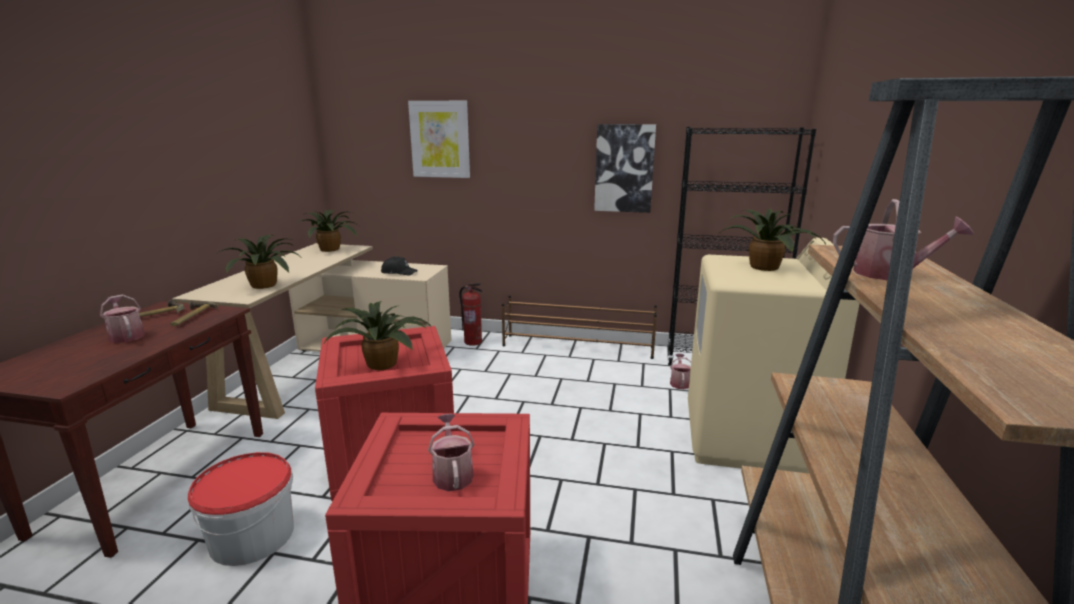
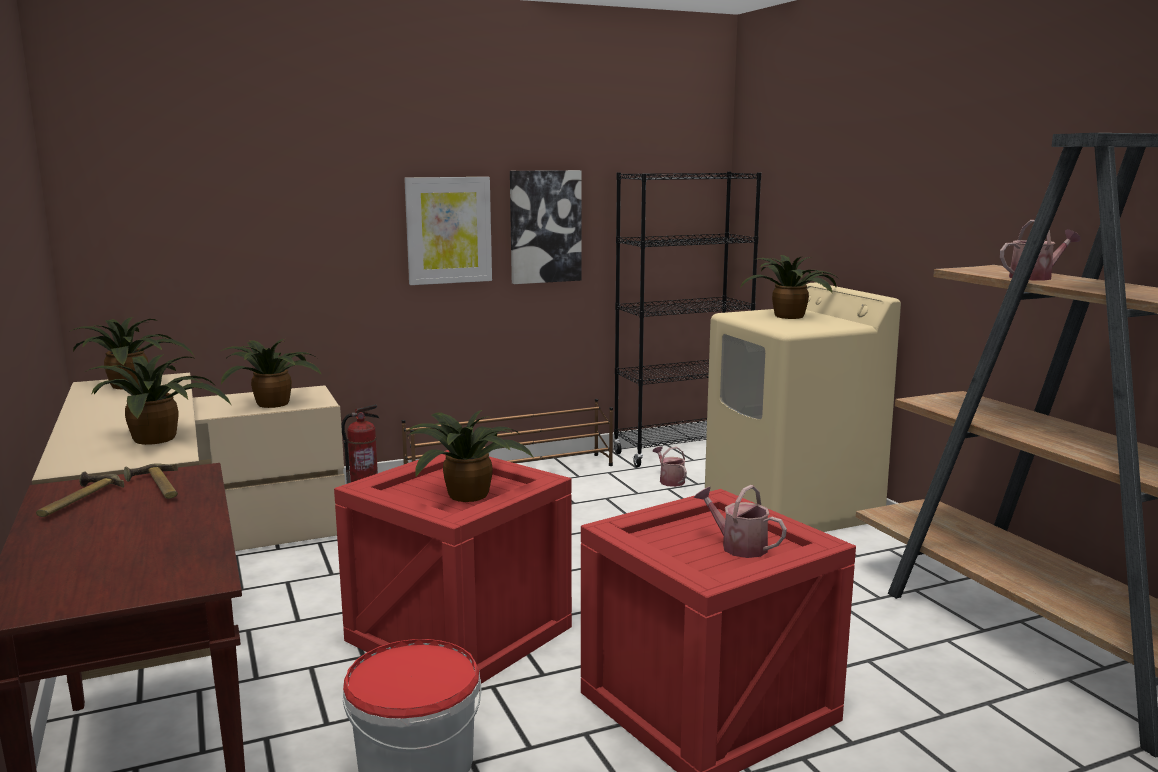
camera: 35 degrees left, 5 degrees down
watering can [100,295,145,343] -> none
black cap [381,256,418,276] -> potted plant [221,339,322,408]
picture [408,101,470,178] -> picture moved to [404,177,492,285]

